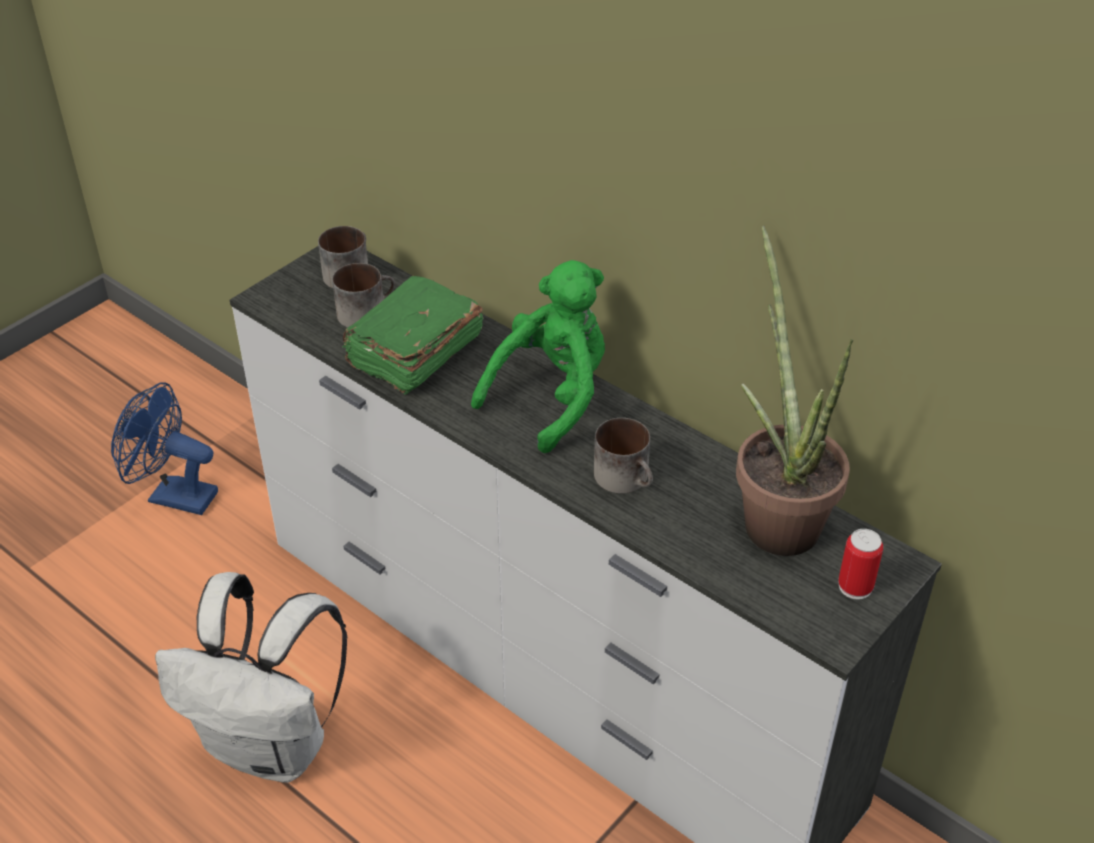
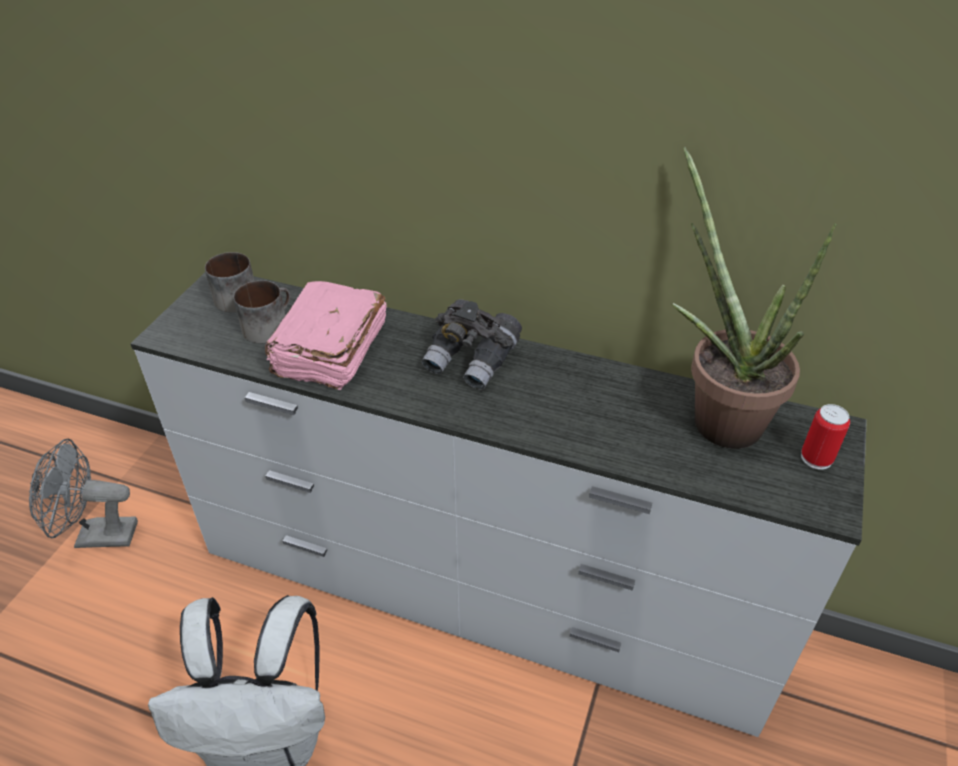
camera: 20 degrees left, 0 degrees up
blue fan [111,382,218,515] -> grey fan [29,439,138,548]
green book [343,275,484,395] -> pink book [265,281,387,390]
green plush toy [471,260,605,453] -> grey binoculars [421,299,522,390]
mug [594,418,653,494] -> none

